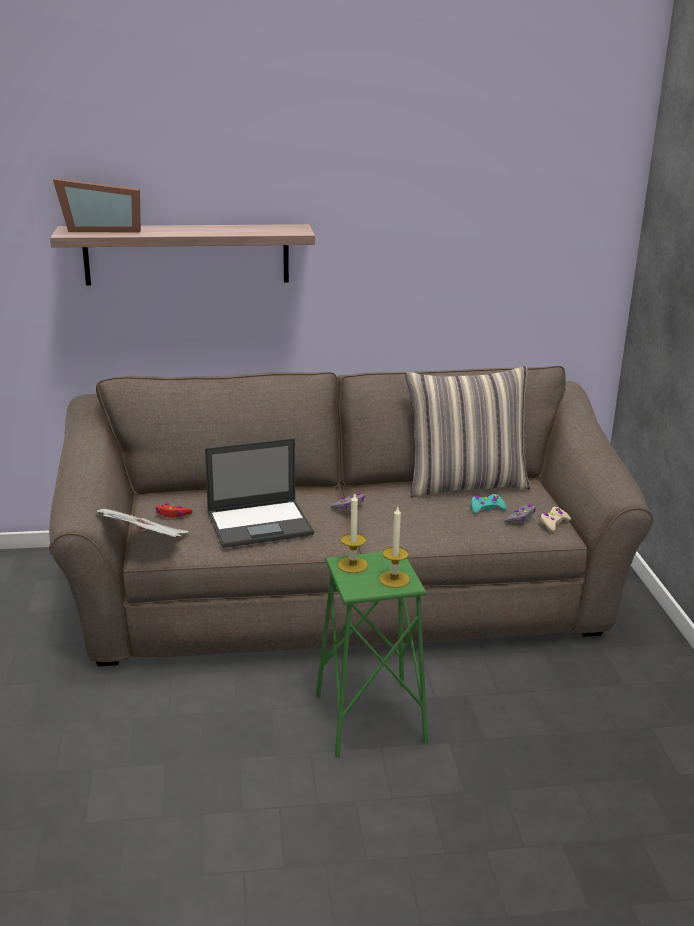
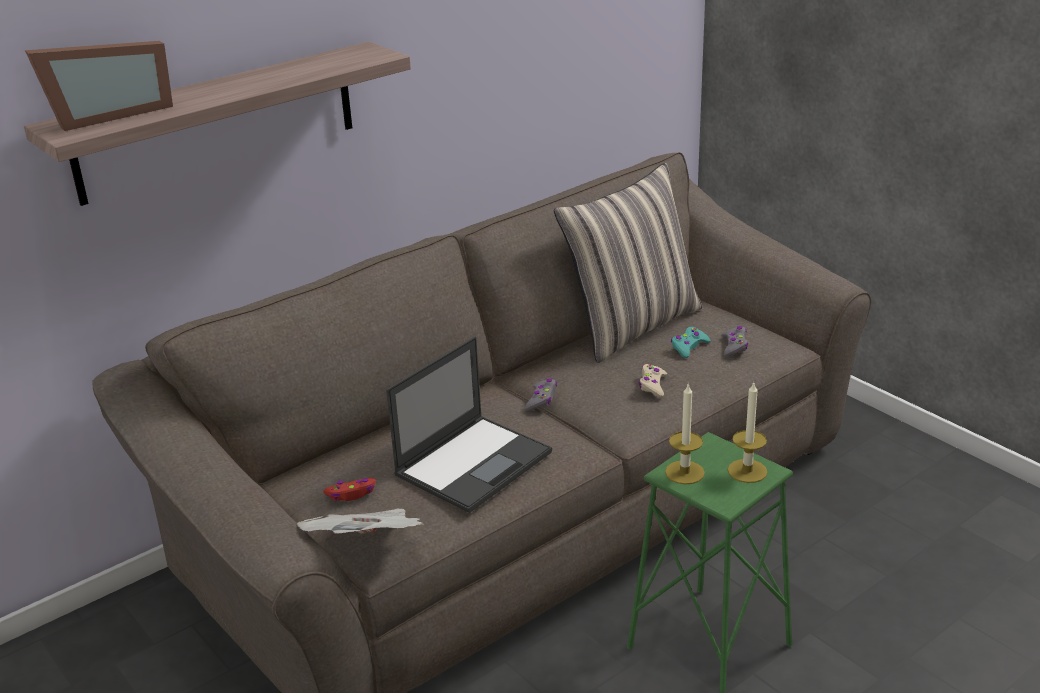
camera: 30 degrees left, 5 degrees up
beige game controller [539,507,571,532] -> beige game controller moved to [639,364,667,398]

